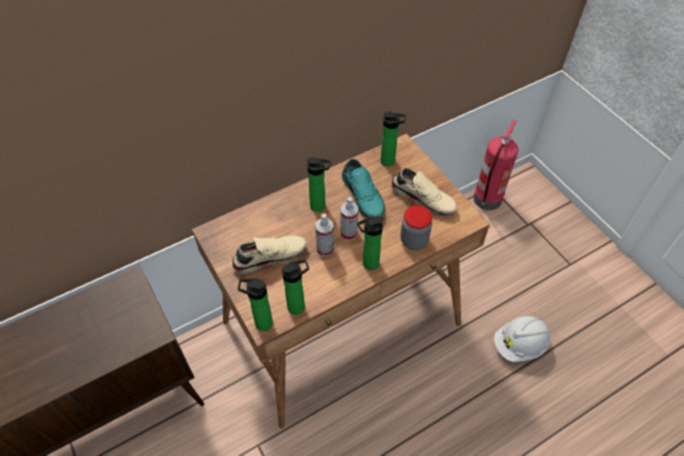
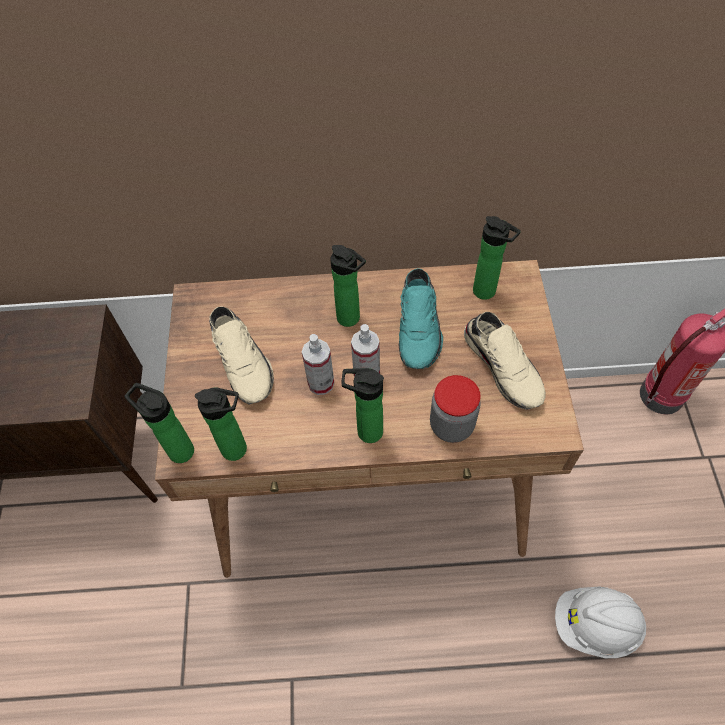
camera: 30 degrees right, 5 degrees up
beige shoe [231,235,307,274] -> beige shoe turned 60 degrees clockwise [209,306,274,404]

